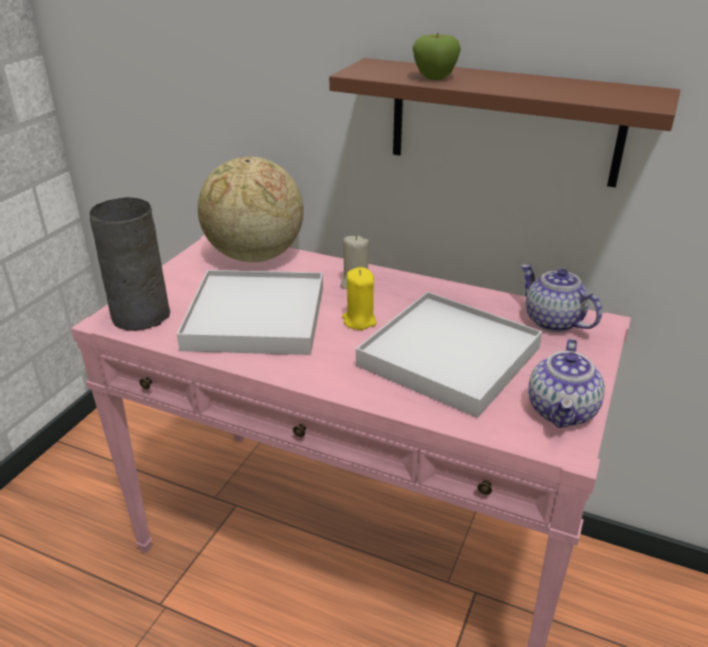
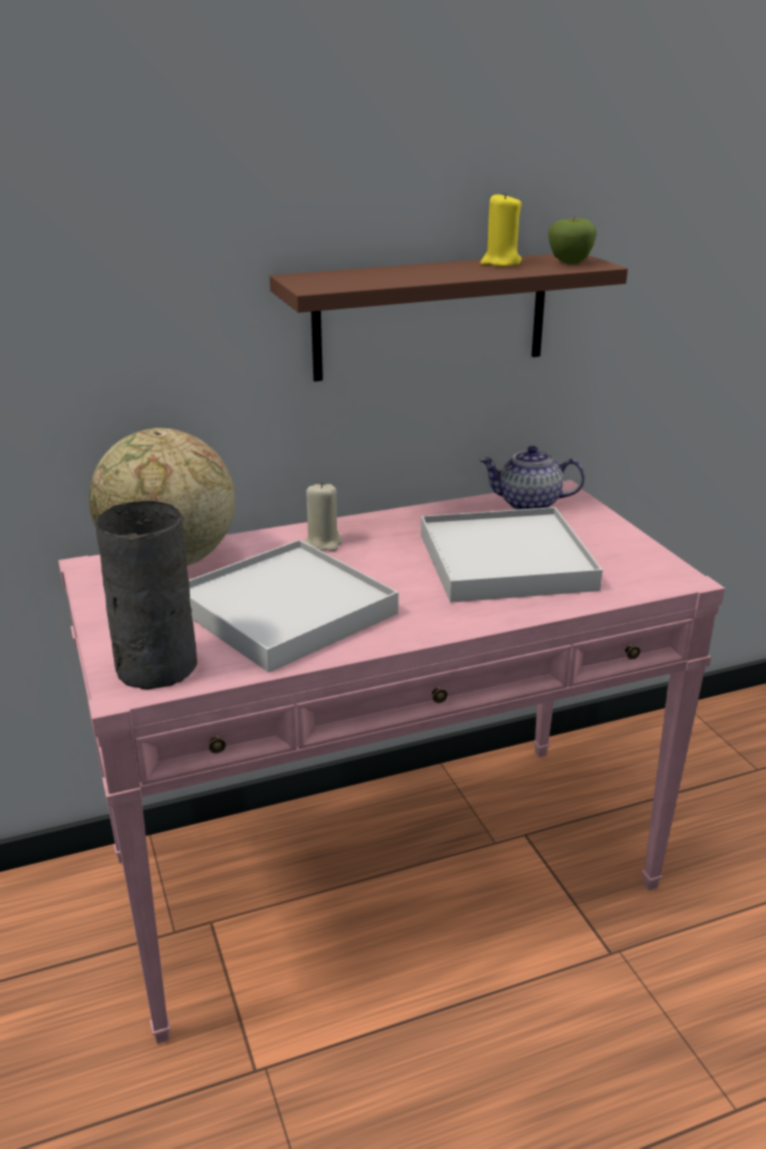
camera: 45 degrees left, 5 degrees down
yellow candle [342,267,377,330] -> yellow candle moved to [480,192,522,266]
apple [412,34,461,80] -> apple moved to [548,216,597,264]
teapot [528,339,605,428] -> none

